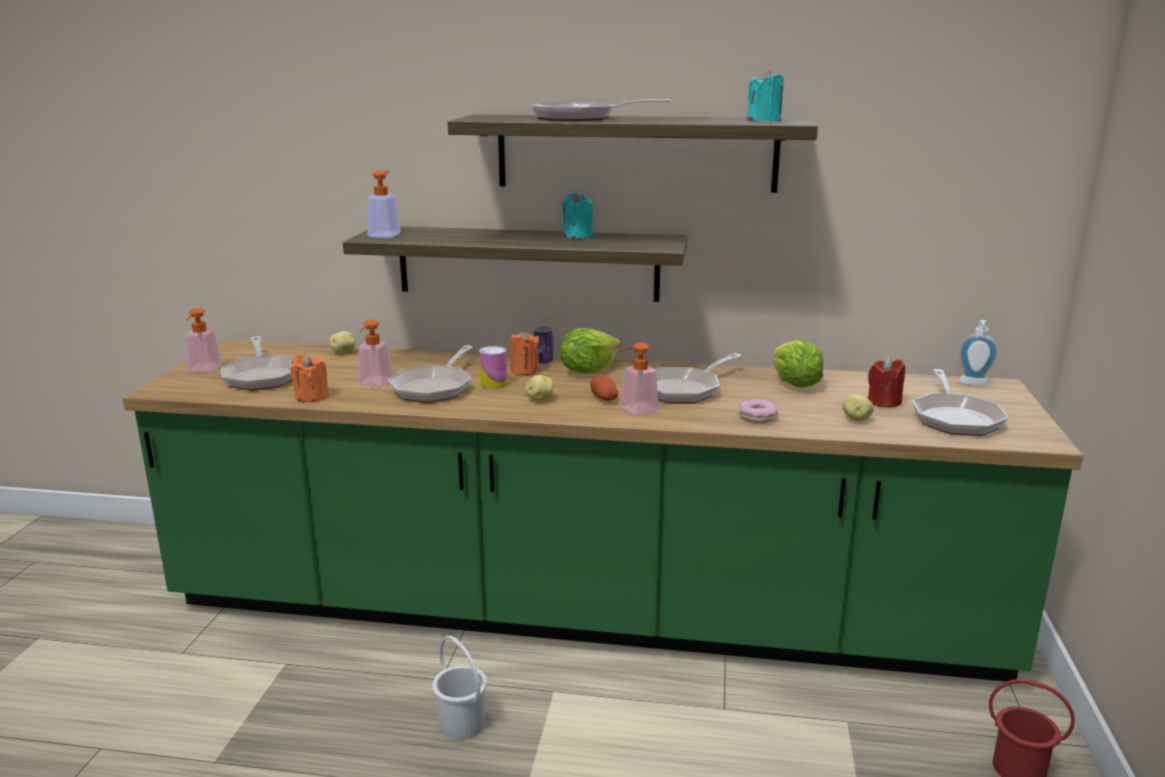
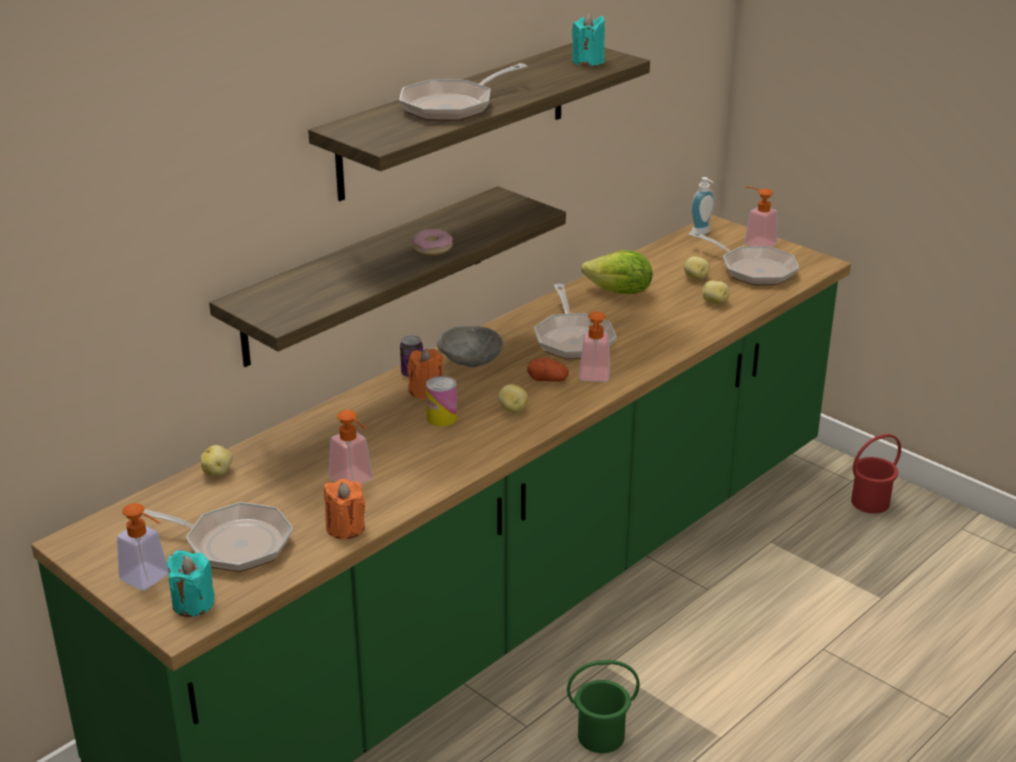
camera: 55 degrees left, 10 degrees up
soap dispenser [367,170,401,238] -> soap dispenser moved to [744,186,777,247]
frying pan [388,345,473,403] -> none
white bucket [432,636,487,740] -> green bucket [567,660,640,753]
lettuce [560,328,621,373] -> grey bowl [437,326,503,367]
turquoise candle [562,192,593,239] -> turquoise candle moved to [167,550,215,617]
donut [739,399,778,423] -> donut moved to [412,229,453,255]
red candle [868,357,905,407] -> potato [684,256,710,280]

